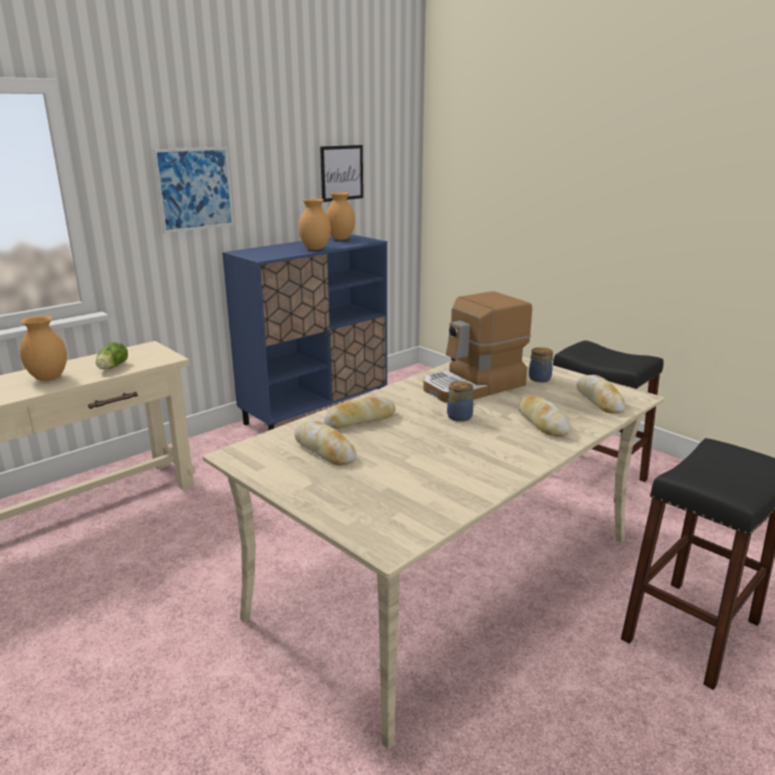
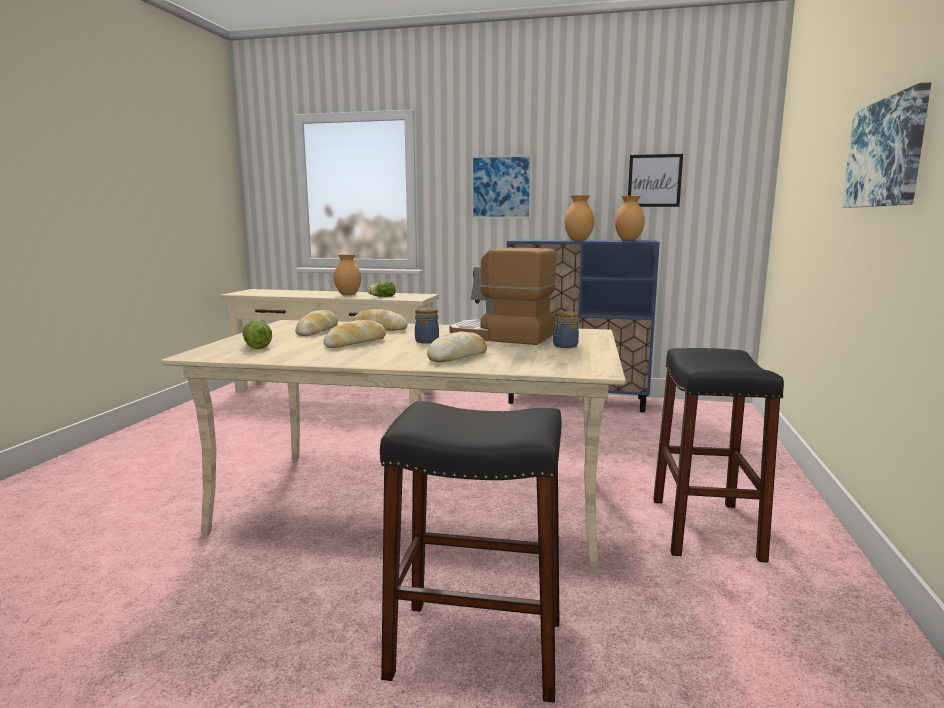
camera: 55 degrees right, 10 degrees down
bread [576,375,625,414] -> bread moved to [323,320,386,348]
none -> lettuce [243,320,272,349]
none -> picture [842,82,931,208]

